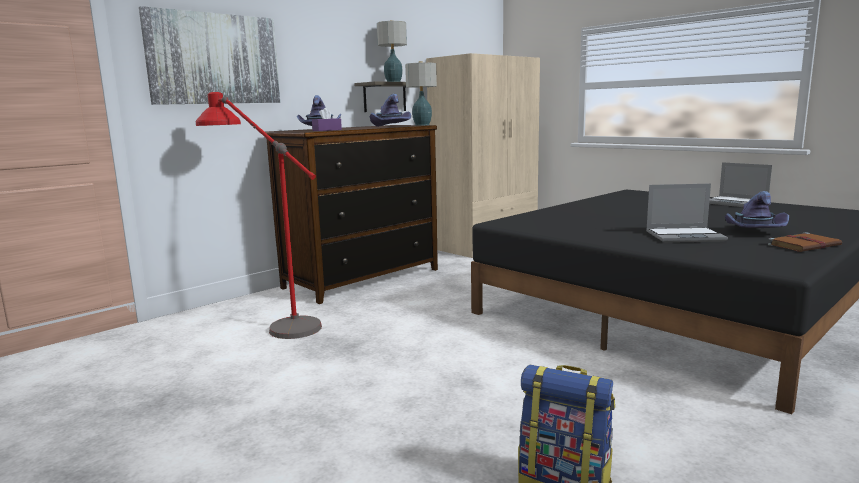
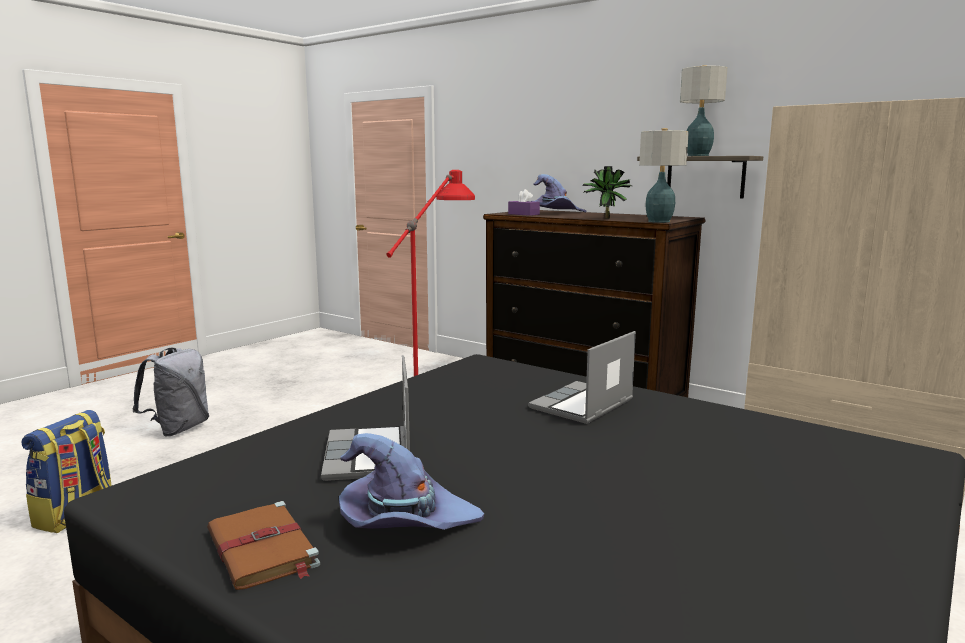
camera: 80 degrees right, 0 degrees up
picture [139,6,280,105] -> none
purple hat [369,94,411,127] -> potted plant [582,166,632,219]
laptop [709,162,772,207] -> laptop moved to [528,331,636,424]
none -> grey backpack [132,348,209,436]

